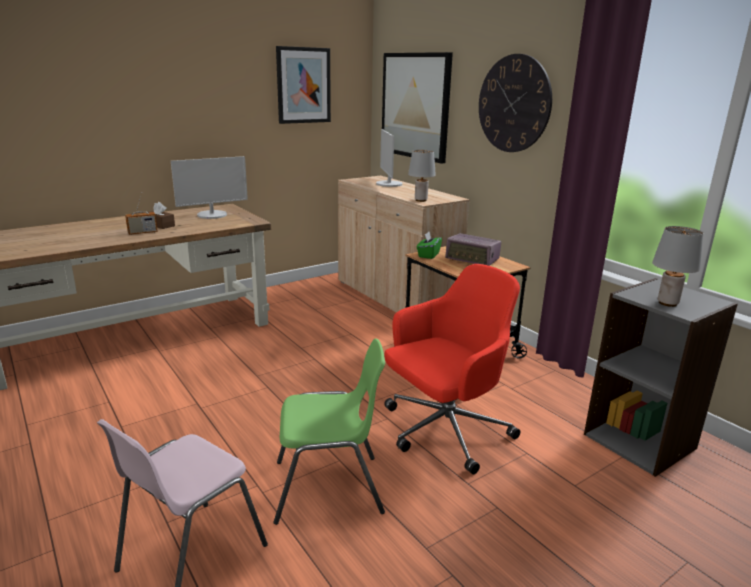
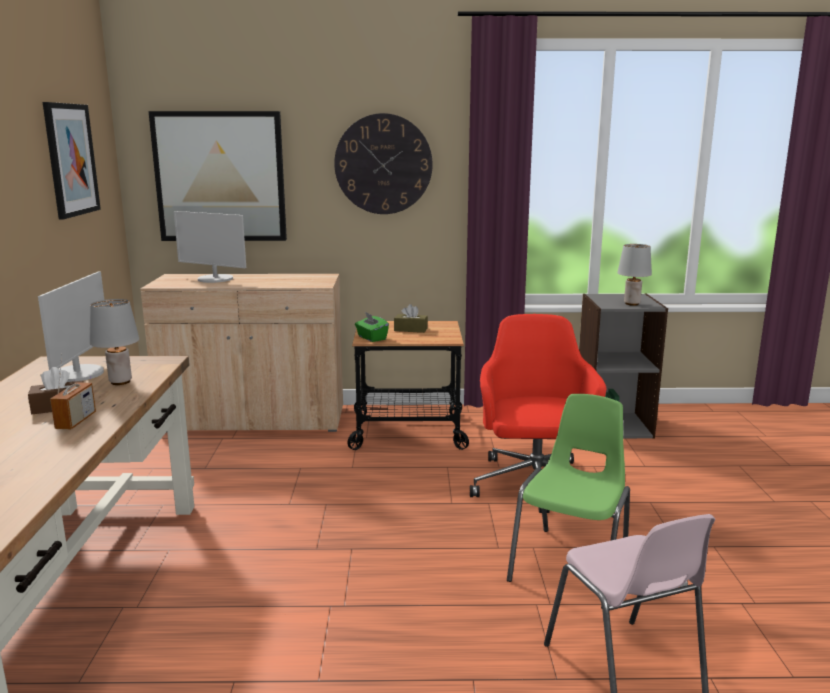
camera: 55 degrees left, 5 degrees down
grey table lamp [408,150,436,202] -> grey table lamp moved to [90,299,139,385]
radio [445,233,501,266] -> brown tissue box [394,304,428,333]

